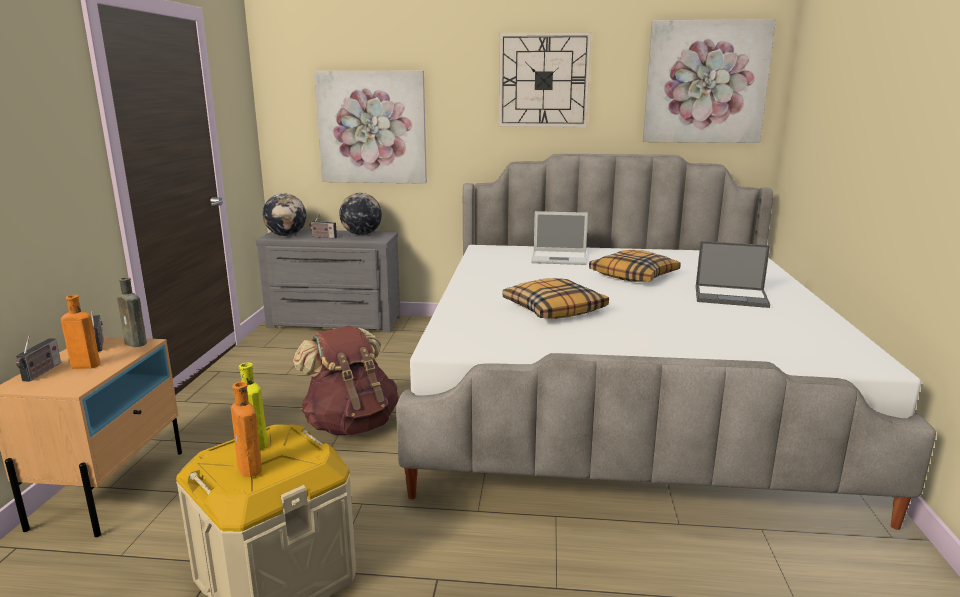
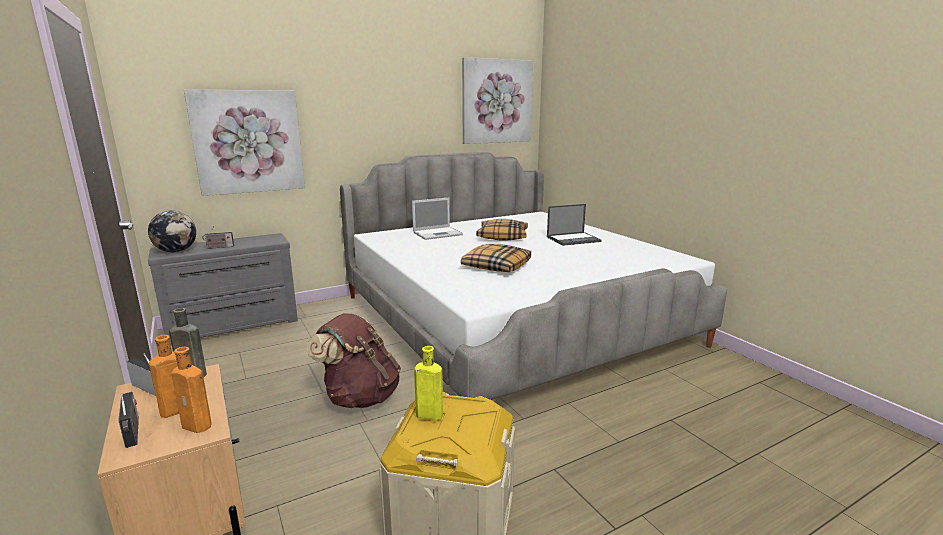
camera: 35 degrees left, 0 degrees up
orange bottle [231,382,262,477] -> orange bottle moved to [171,347,212,433]
globe [339,193,382,235] -> none
wall clock [499,32,591,127] -> none

